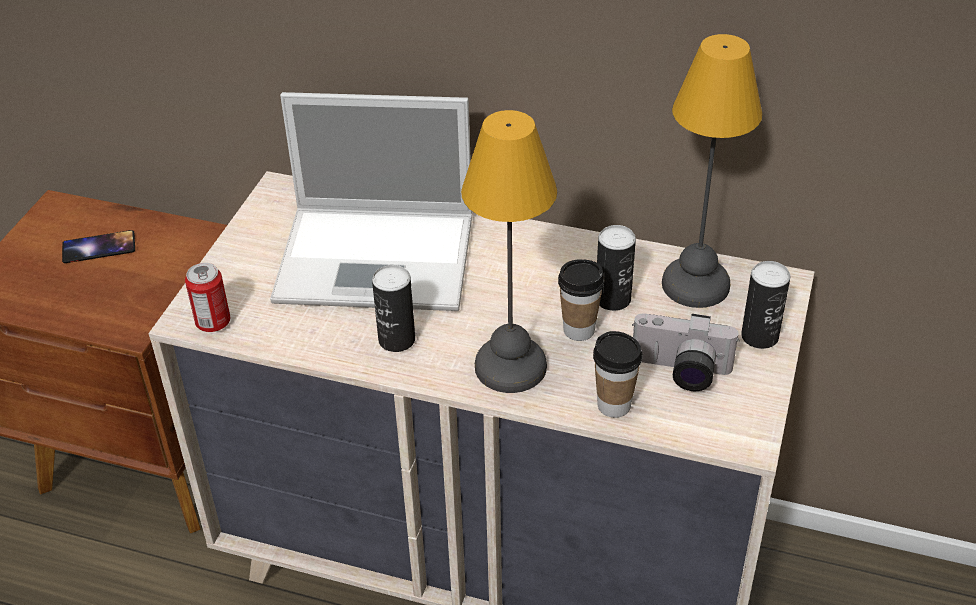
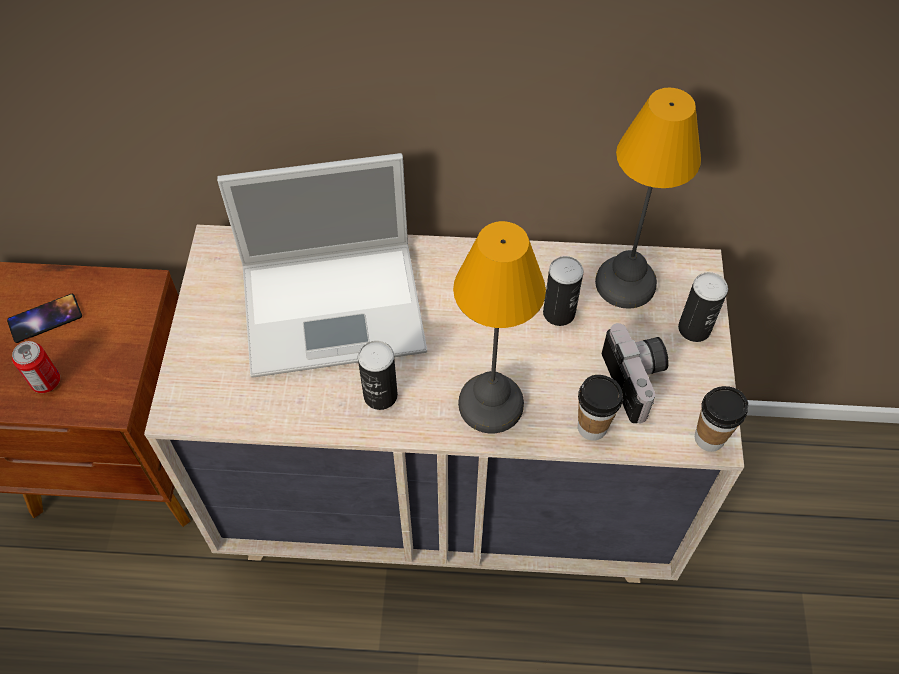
camera: 15 degrees left, 15 degrees up
can [185,263,230,332] -> can moved to [12,341,60,393]
cup [558,259,604,341] -> cup moved to [695,386,749,452]
camera [632,313,740,391] -> camera turned 105 degrees counterclockwise [602,323,669,423]

